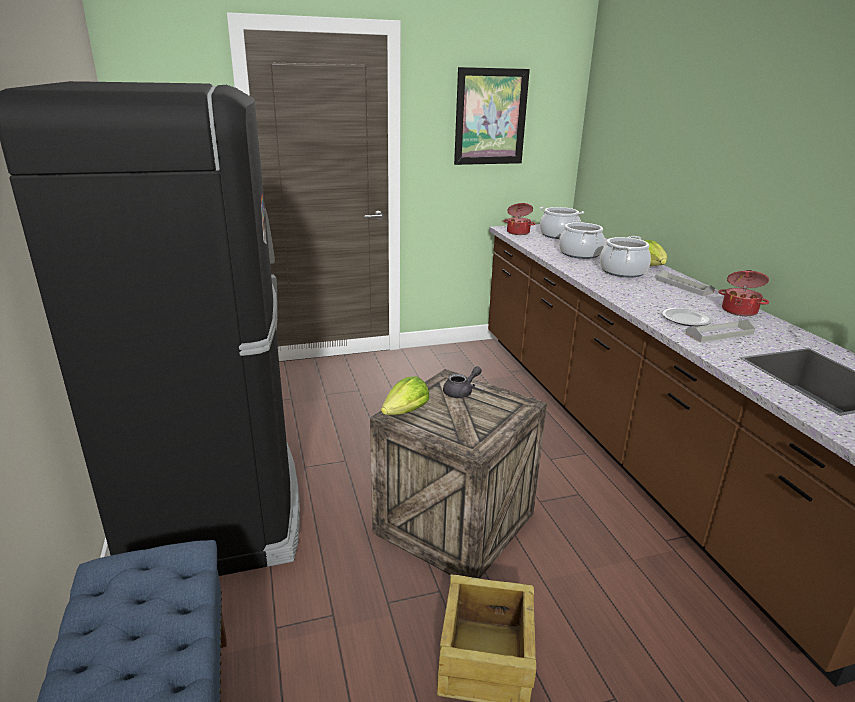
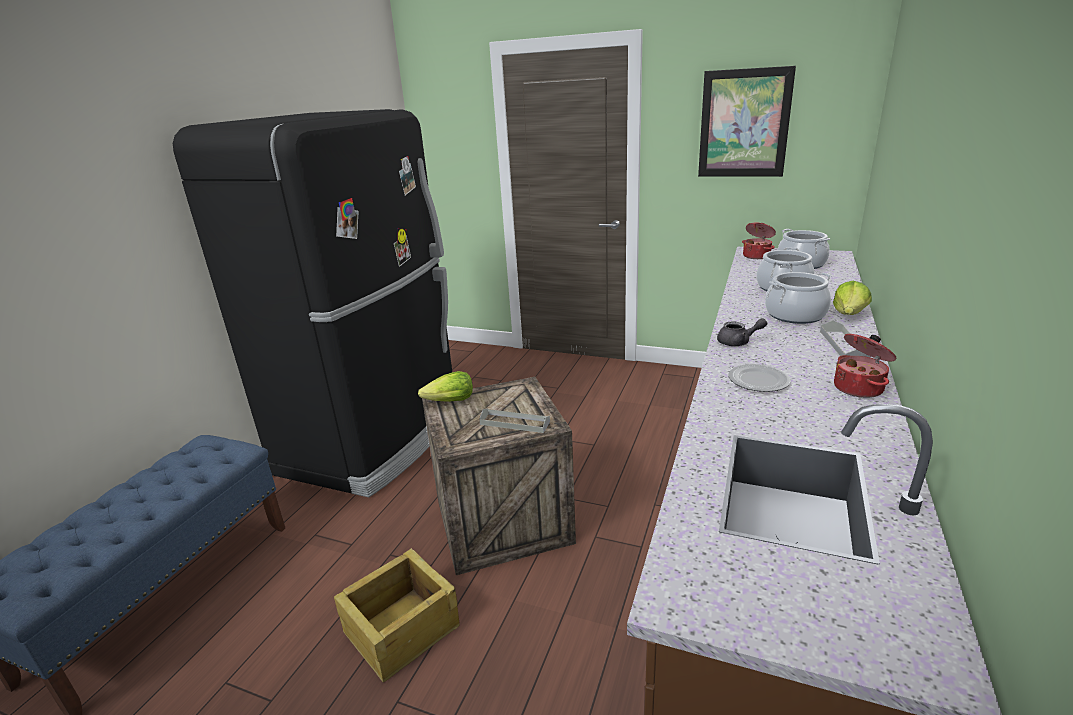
camera: 40 degrees right, 0 degrees up
grey teapot [443,366,482,398] -> grey teapot moved to [717,318,767,346]
grey tray [686,320,755,343] -> grey tray moved to [479,408,550,433]

